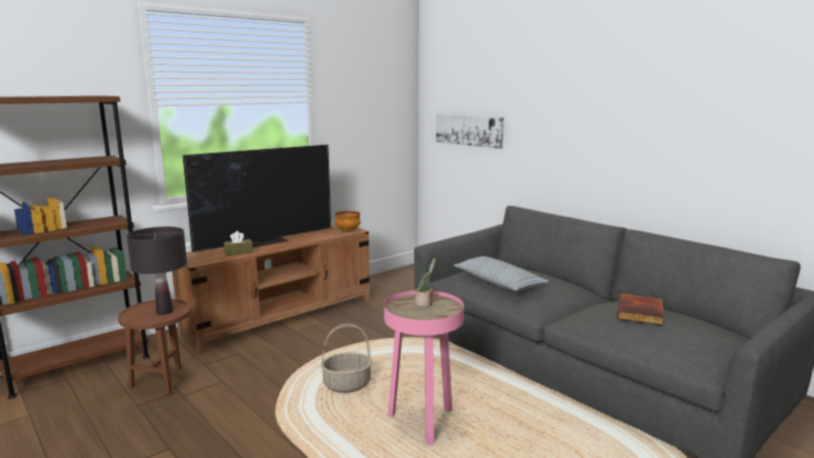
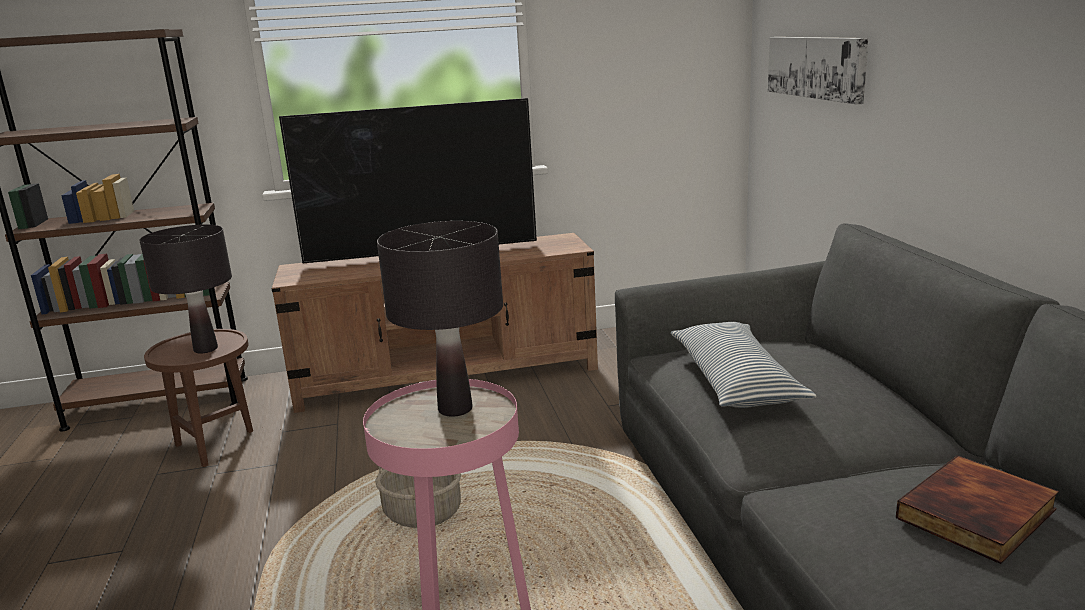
camera: 30 degrees right, 5 degrees up
brown tissue box [224,231,253,256] -> none
bowl [335,211,361,232] -> none
potted plant [415,258,435,307] -> black table lamp [377,221,503,417]

